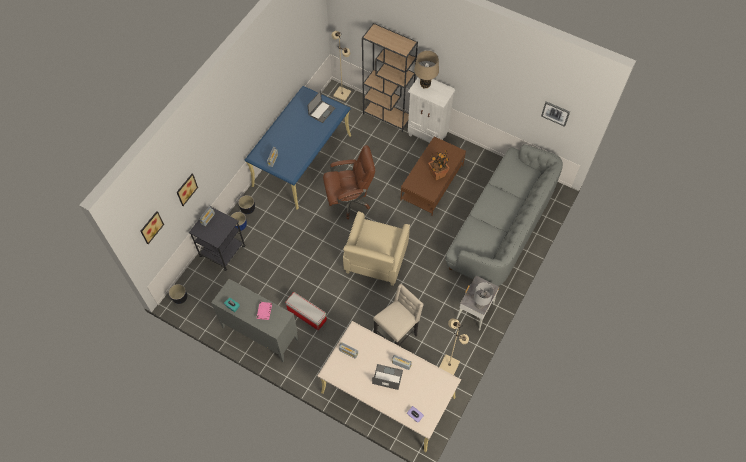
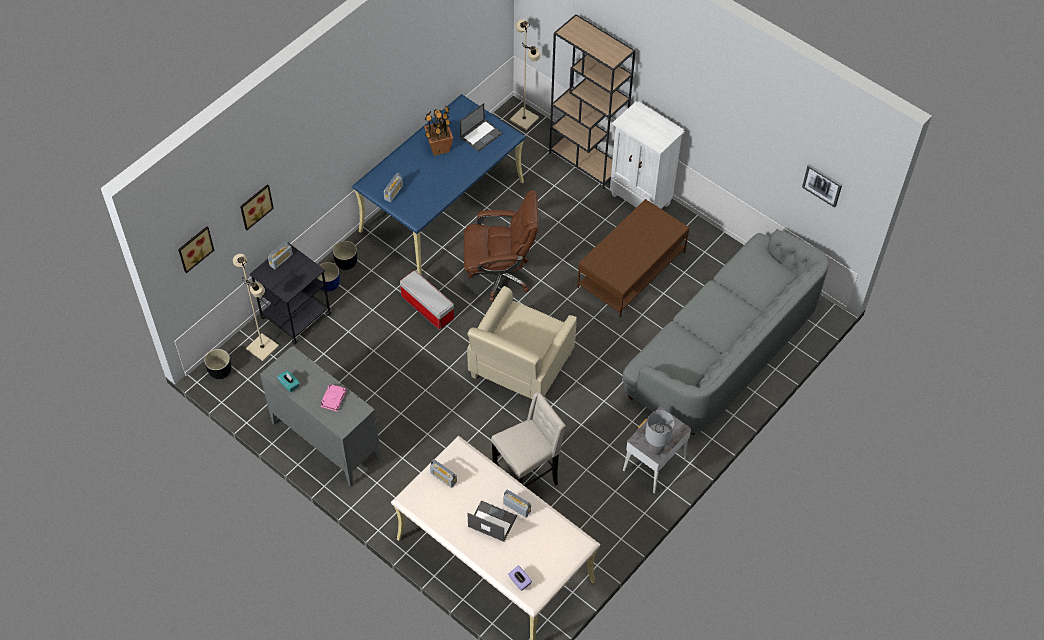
camera: 10 degrees right, 5 degrees down
storage box [285,292,327,330] -> storage box moved to [400,270,454,330]
beige table lamp [414,50,439,88] -> none
potted plant [428,149,450,180] -> potted plant moved to [424,106,453,156]
beige floor lamp [439,319,469,375] -> beige floor lamp moved to [233,254,279,361]

